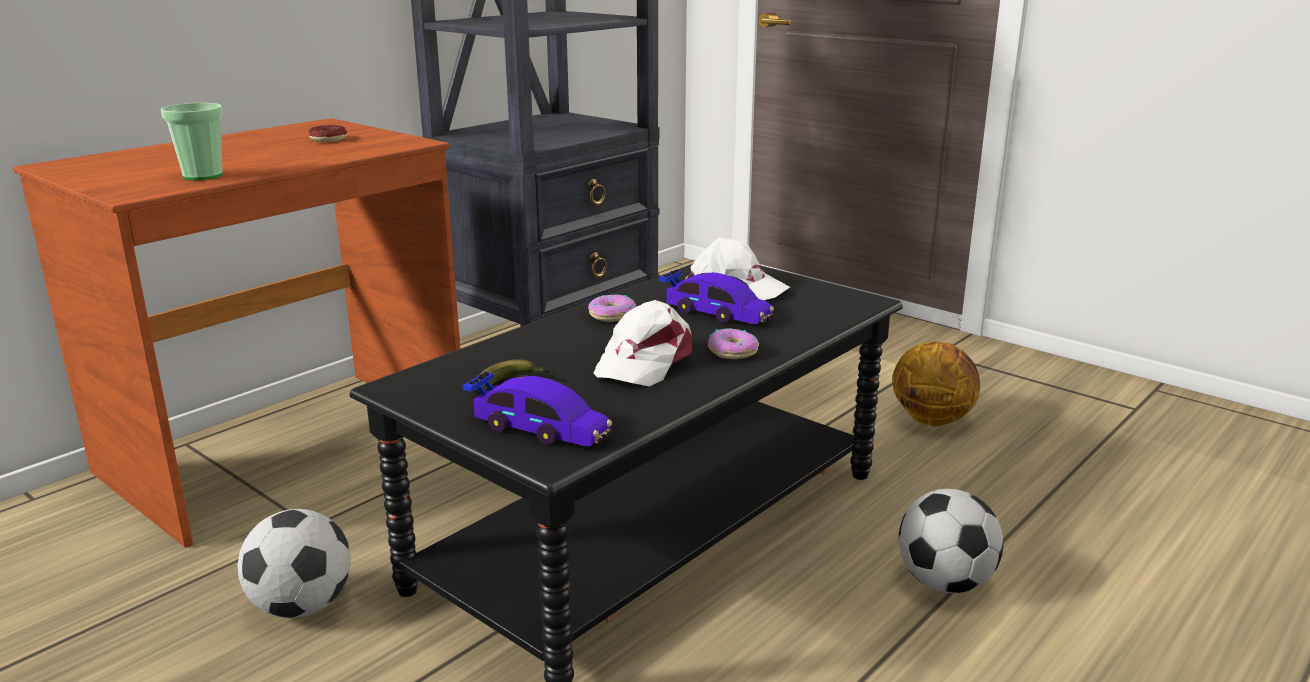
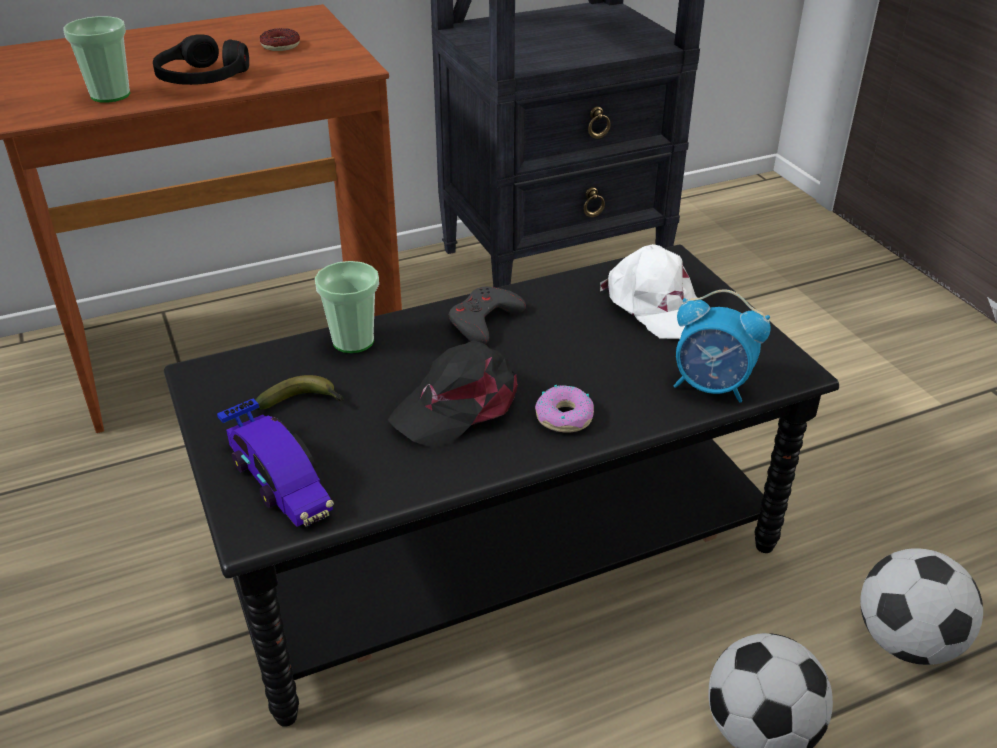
camera: 25 degrees right, 15 degrees up
football [238,509,351,618] -> football moved to [860,548,983,665]
donut [588,294,636,322] -> grey game controller [449,287,526,344]
white cap [594,300,693,387] -> black cap [388,340,518,448]
toy car [659,270,774,324] -> none
basketball [892,341,980,427] -> none
none -> black headphones [153,34,249,85]
none -> cup [315,261,379,353]
none -> alarm clock [674,289,771,403]

